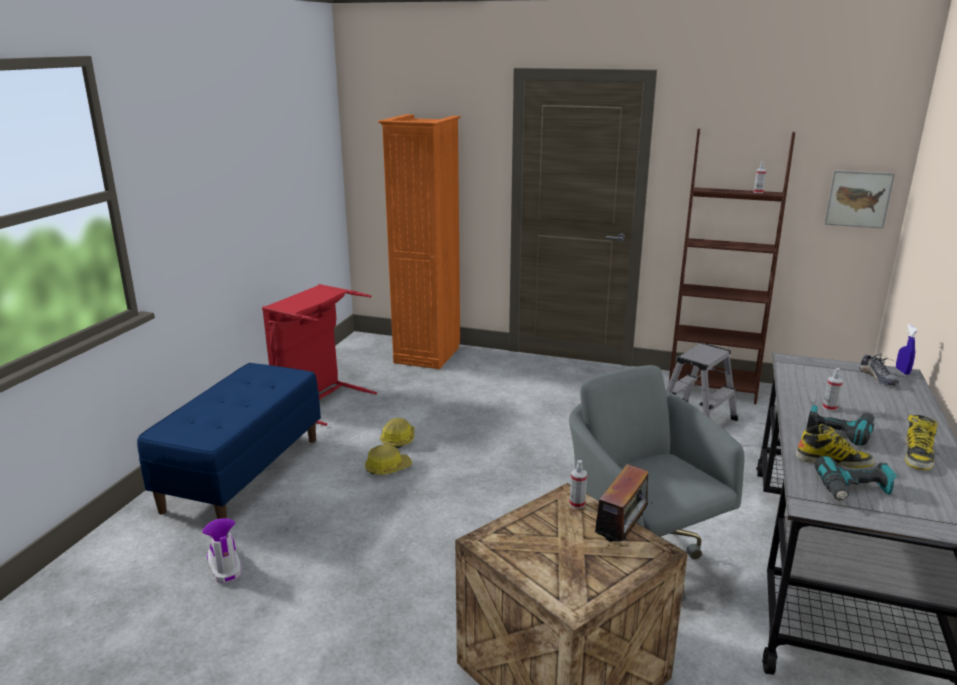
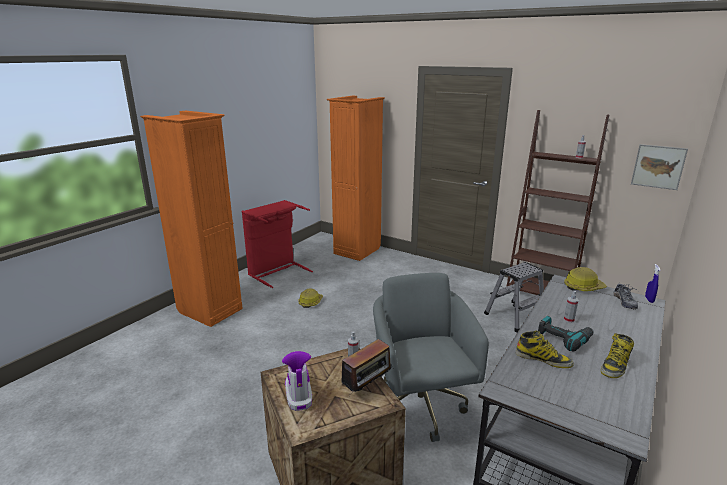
camera: 15 degrees right, 0 degrees up
blue bench [137,363,321,519] -> orange cabinet [140,111,243,327]
boot [202,518,241,583] -> boot moved to [282,351,312,411]
hard hat [365,444,412,475] -> hard hat moved to [564,267,607,291]
power drill [815,456,897,500] -> none

